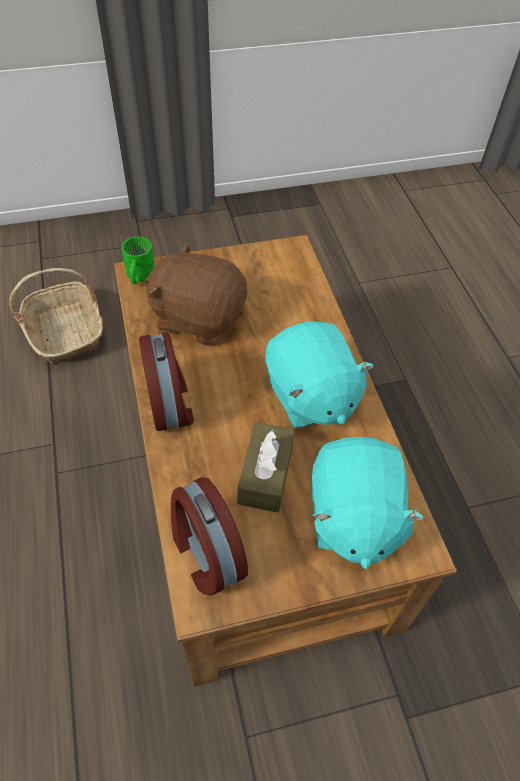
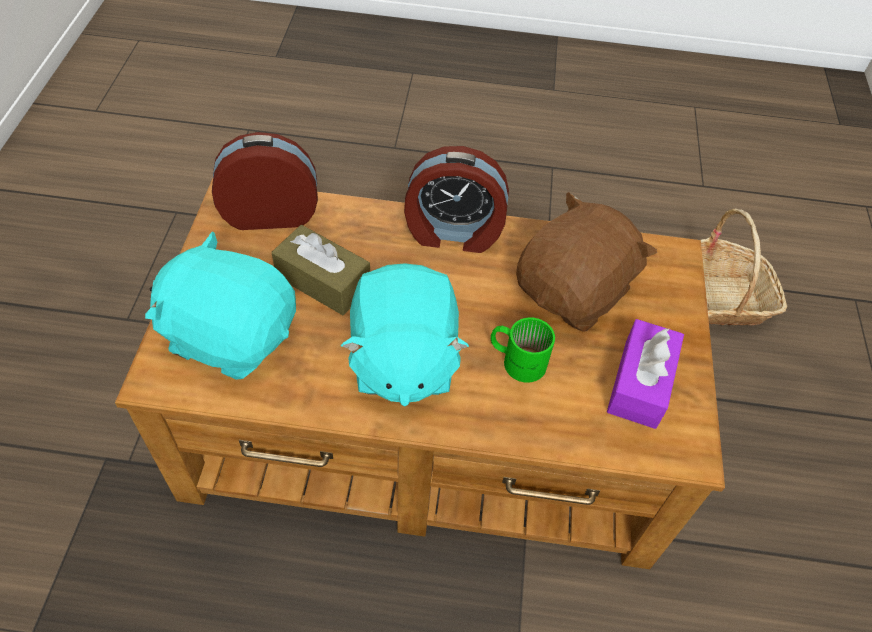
camera: 110 degrees right, 0 degrees up
green mug [122,237,155,284] -> green mug moved to [491,317,555,383]
turquoise plush toy [265,321,374,428] -> turquoise plush toy turned 90 degrees counterclockwise [340,264,469,407]
none -> purple tissue box [607,319,684,429]

